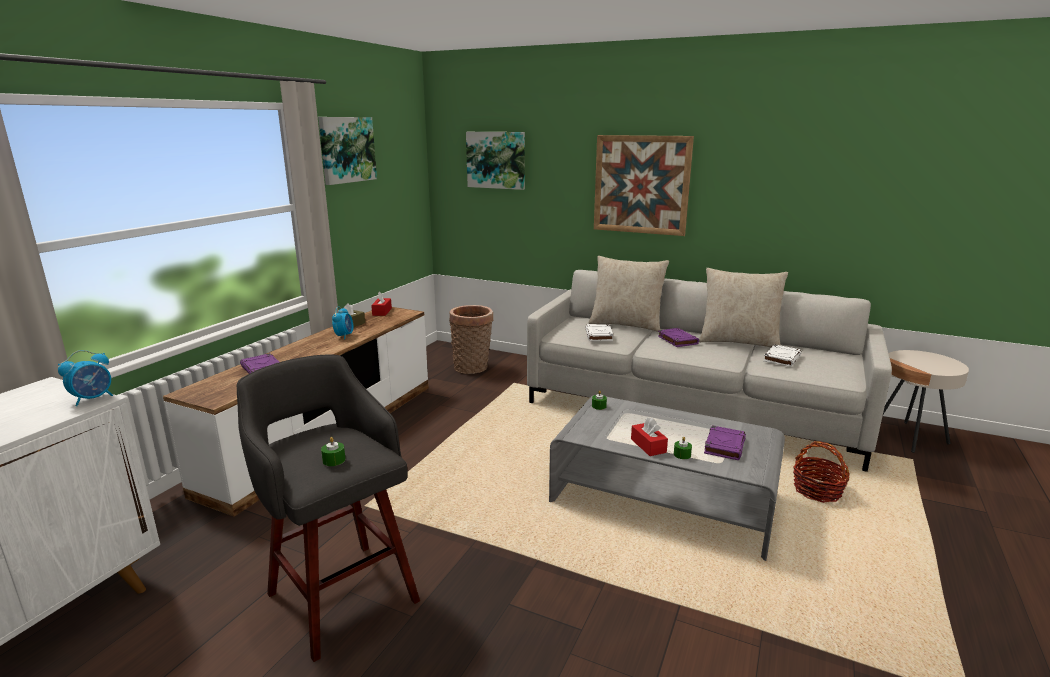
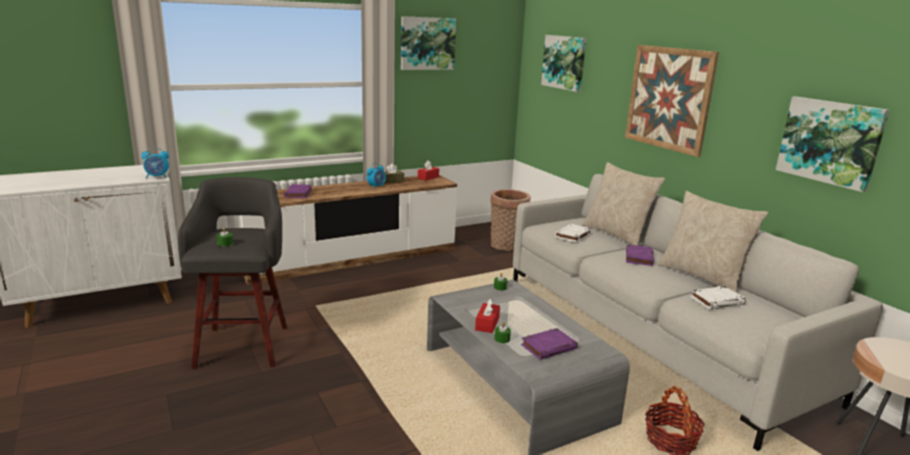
camera: 35 degrees right, 0 degrees up
none -> picture [776,96,889,192]

